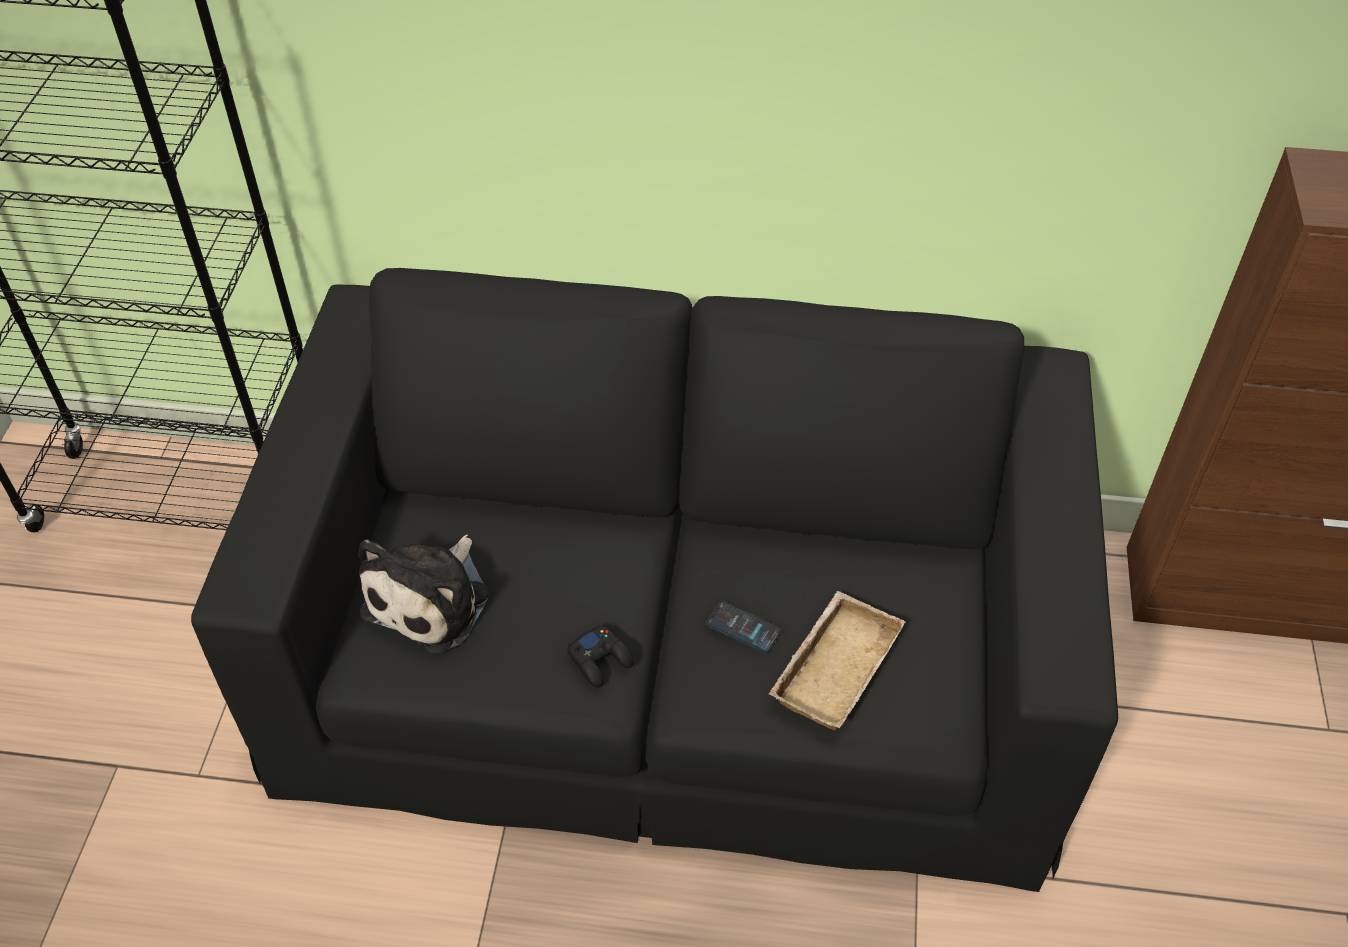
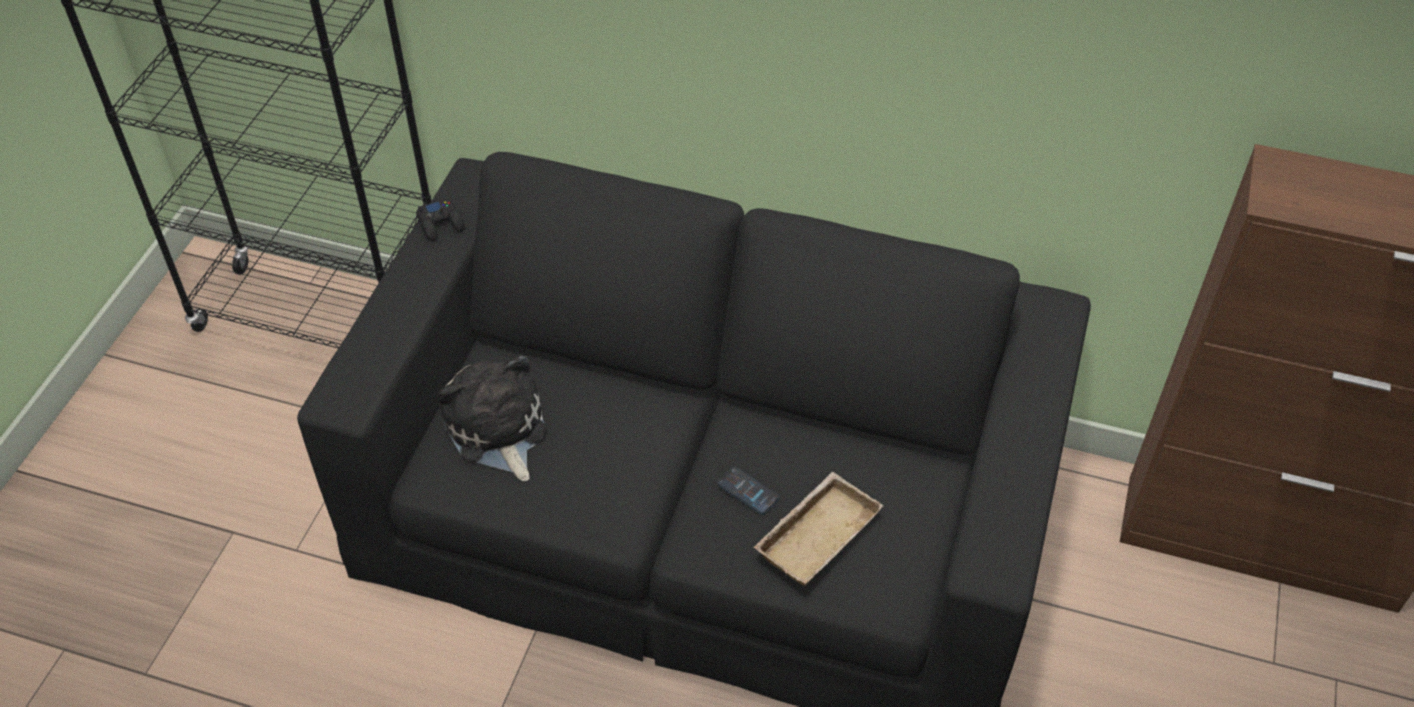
camera: 10 degrees right, 0 degrees up
plush toy [358,535,489,653] -> plush toy turned 120 degrees clockwise [438,354,547,481]
black game controller [567,624,634,688] -> black game controller moved to [416,198,465,241]

